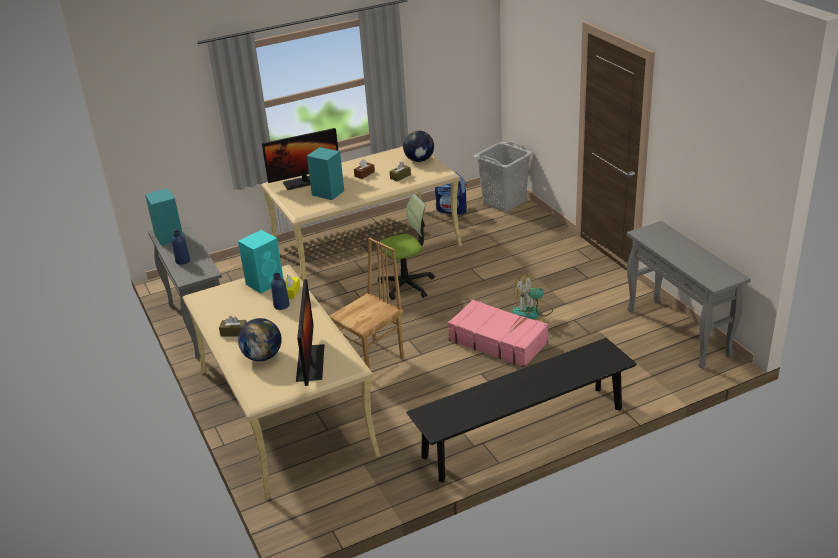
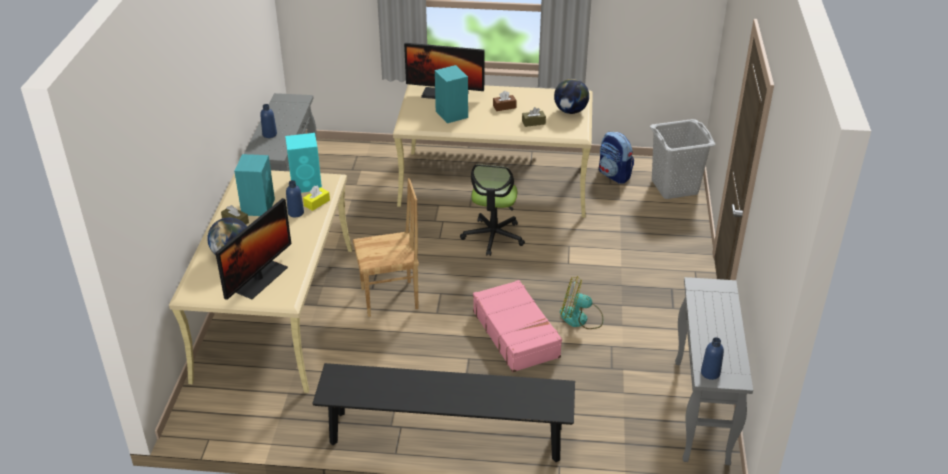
camera: 30 degrees right, 5 degrees up
turquoise speaker [145,188,183,246] -> turquoise speaker moved to [234,154,275,216]
office chair [378,194,435,300] -> office chair turned 90 degrees clockwise [460,164,525,256]
none -> blue bottle [701,337,724,380]

